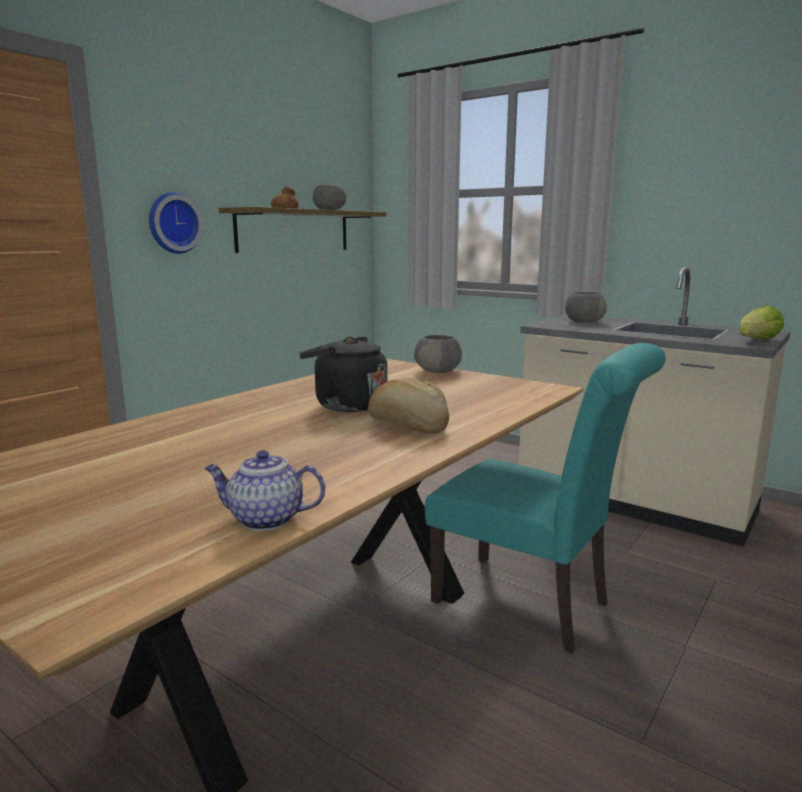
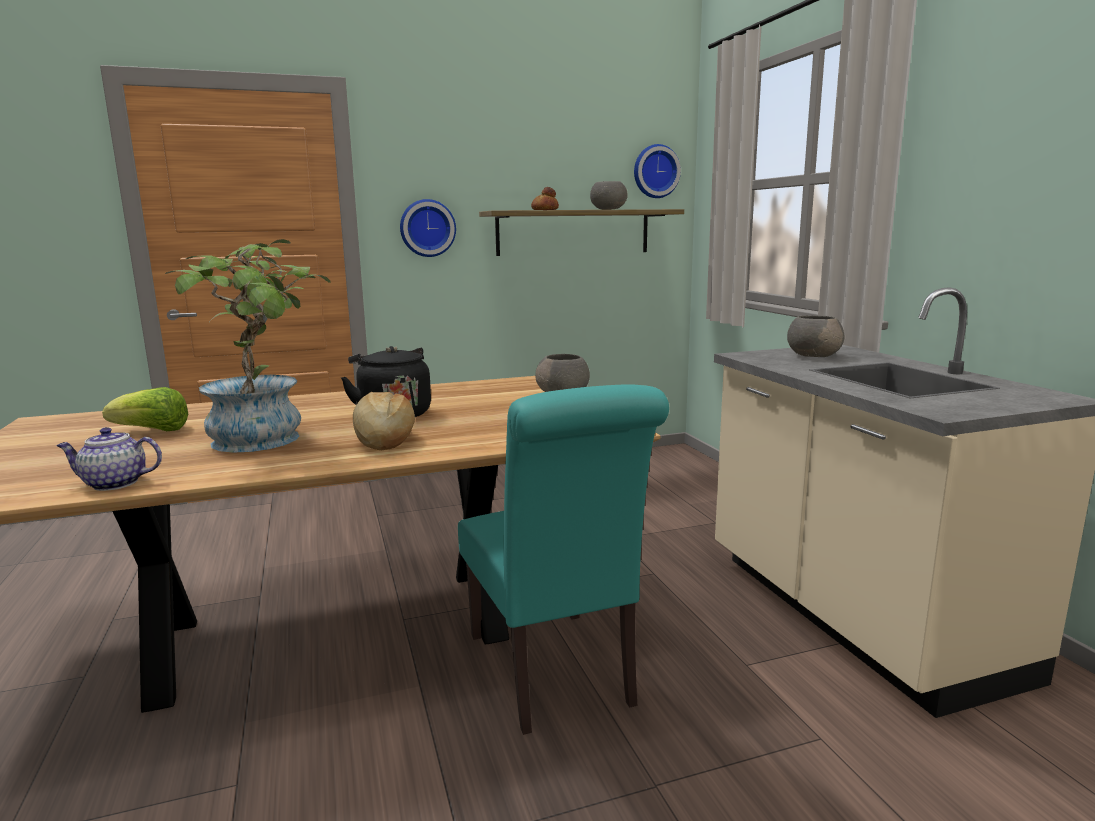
camera: 35 degrees right, 0 degrees up
teapot [205,450,325,530] -> teapot turned 45 degrees counterclockwise [56,427,162,491]
lettuce [739,305,784,340] -> lettuce moved to [102,387,188,431]
none -> potted plant [165,239,330,453]
none -> wall clock [634,144,681,198]

